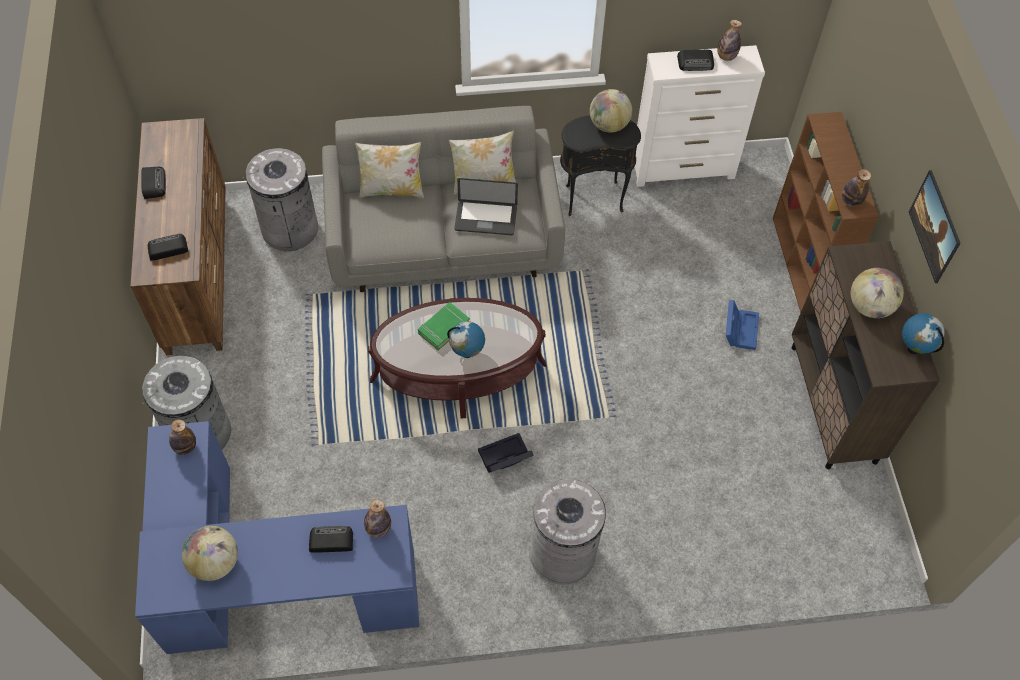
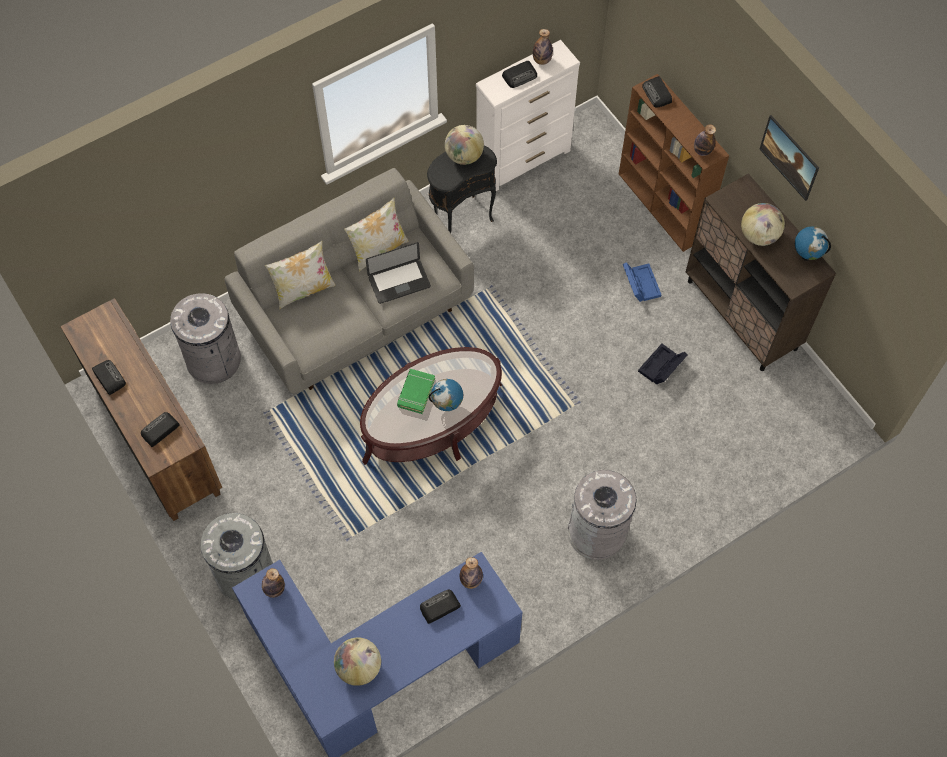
camera: 25 degrees left, 5 degrees up
black storage box [478,433,534,473] -> black storage box moved to [638,344,687,384]
none -> radio [642,76,672,107]

